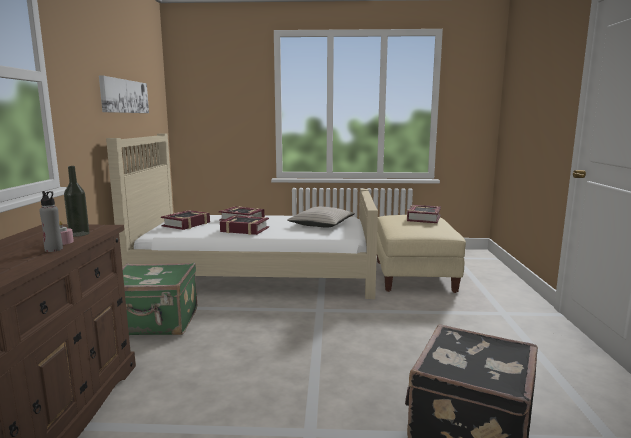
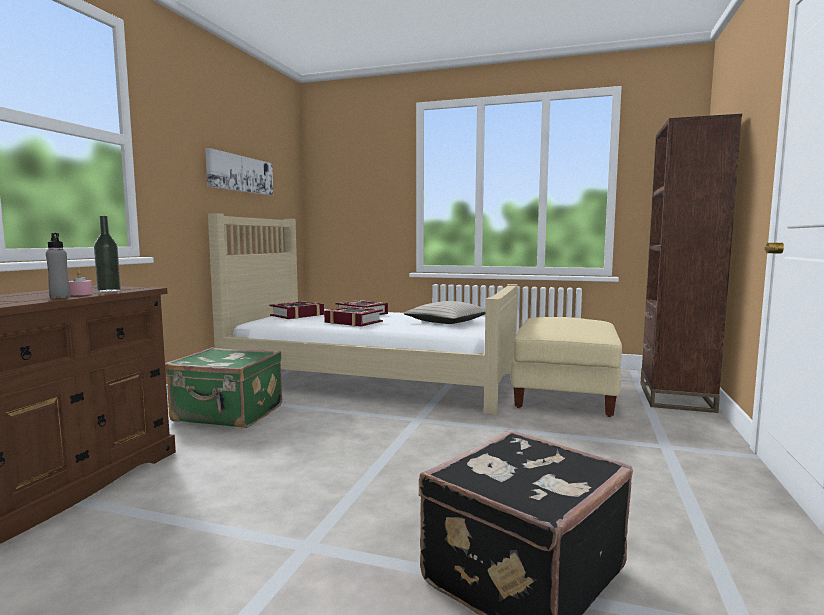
camera: 15 degrees right, 5 degrees down
book [407,205,441,223] -> none
none -> brown bookcase [640,114,742,413]

